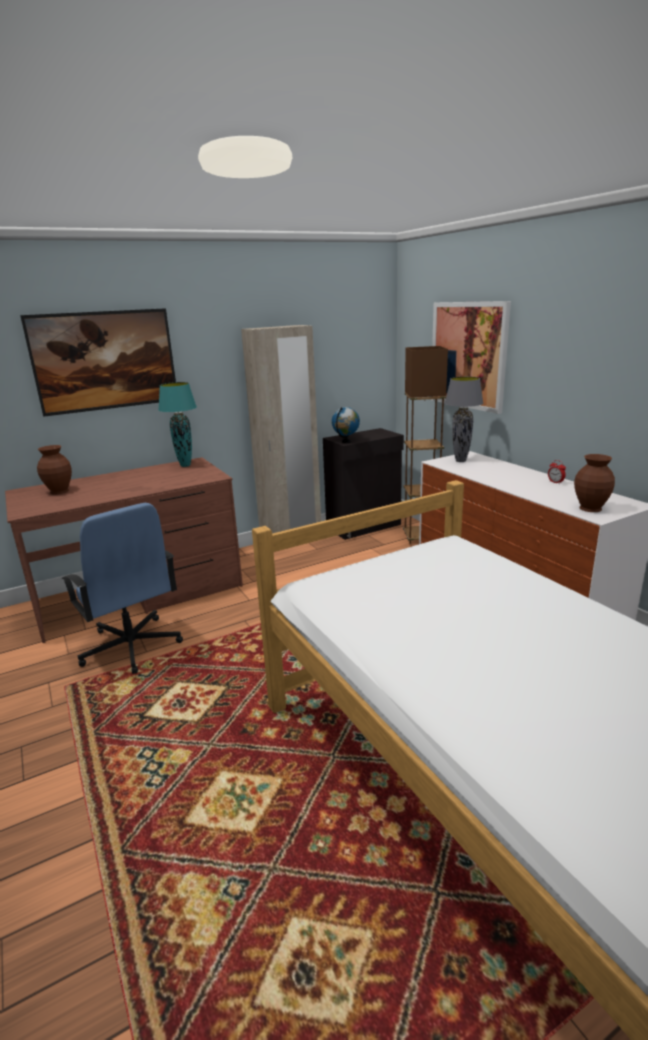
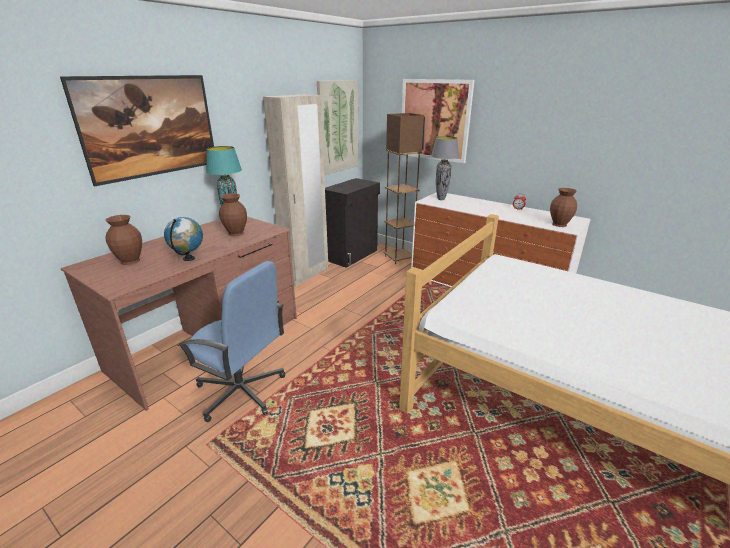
camera: 25 degrees left, 5 degrees up
globe [332,407,360,443] -> globe moved to [164,217,203,261]
none -> brown vase [219,193,247,236]
none -> picture [317,80,359,175]

